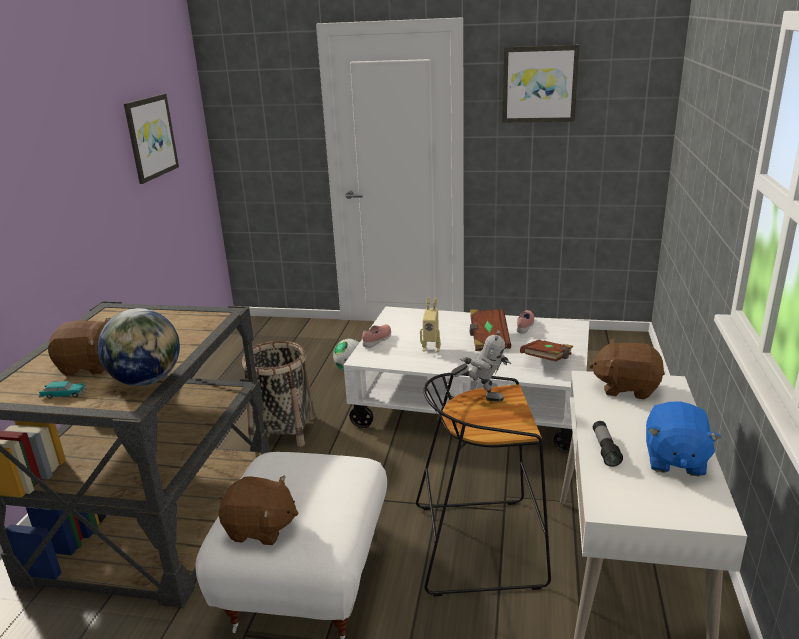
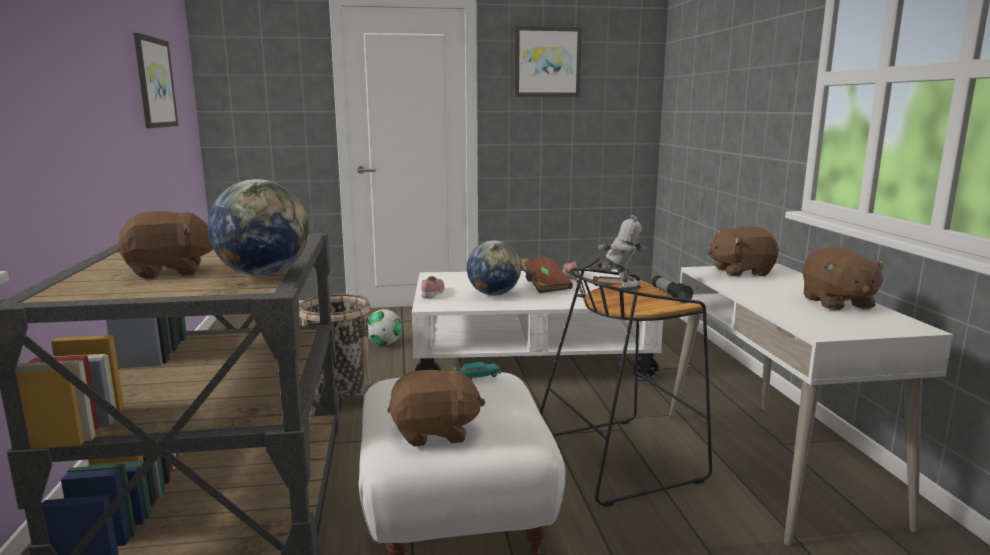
camera: 20 degrees left, 10 degrees down
toy car [39,381,87,399] -> toy car moved to [456,362,501,380]
toy robot [420,298,441,352] -> globe [467,241,521,296]
flashlight [593,421,623,467] -> flashlight moved to [652,275,693,303]
blue plush toy [646,401,721,476] -> brown plush toy [802,247,888,310]

